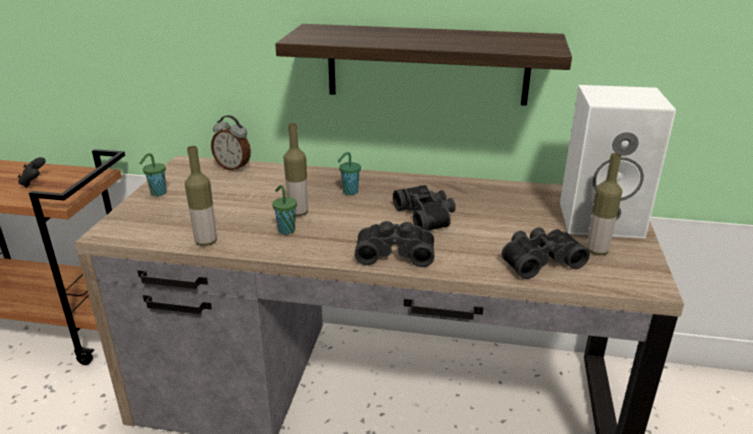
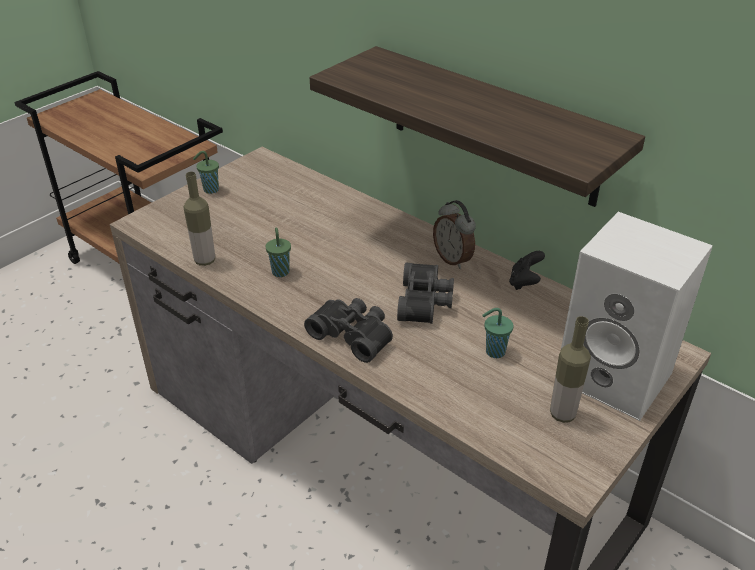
camera: 30 degrees right, 10 degrees up
black game controller [17,157,46,188] -> black game controller moved to [509,251,545,290]
alarm clock [211,115,251,171] -> alarm clock moved to [433,200,476,269]
bottle [283,123,308,217] -> none
green cup [338,152,361,195] -> green cup moved to [482,308,513,358]
black binoculars [502,227,590,279] -> none

